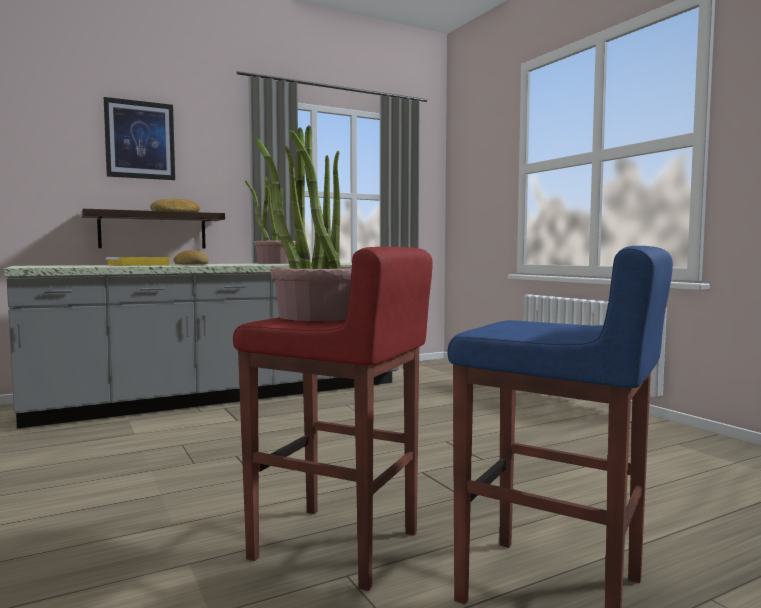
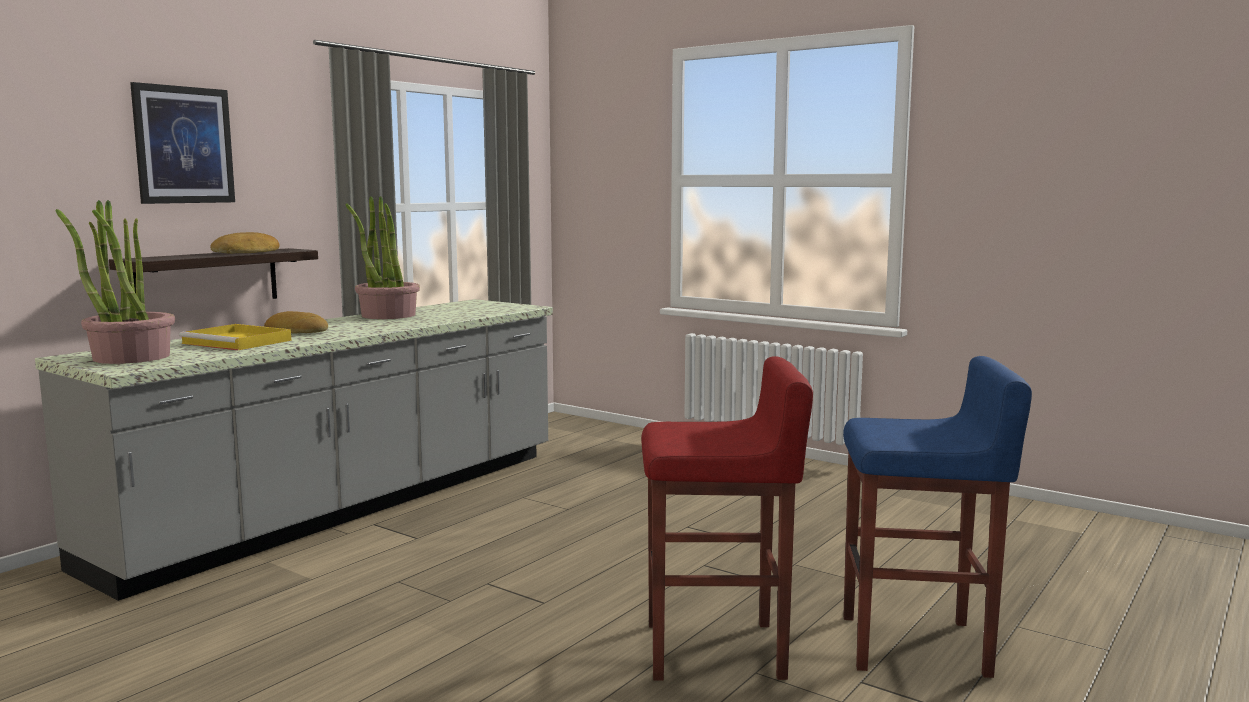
camera: 25 degrees left, 5 degrees up
potted plant [255,125,352,321] -> potted plant moved to [55,200,175,364]

